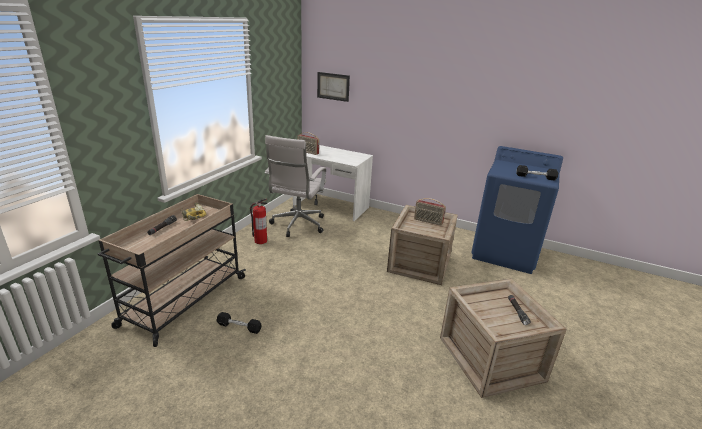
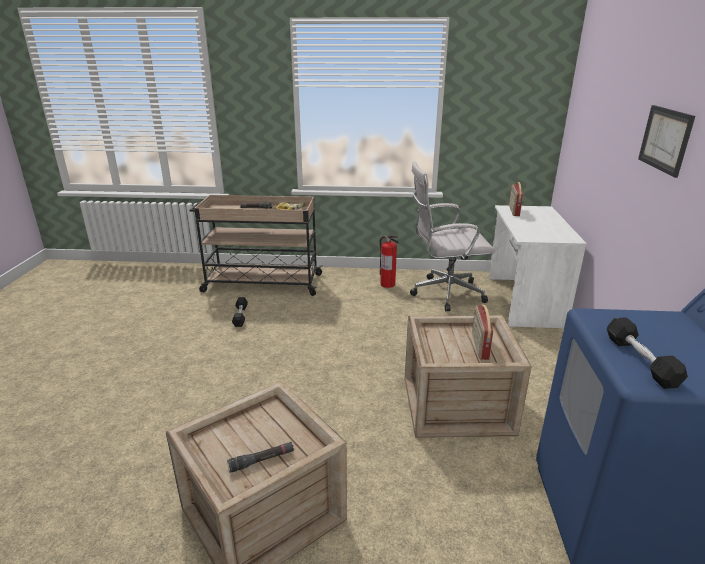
camera: 70 degrees right, 0 degrees up
picture [317,72,350,102] -> picture moved to [638,105,695,178]

